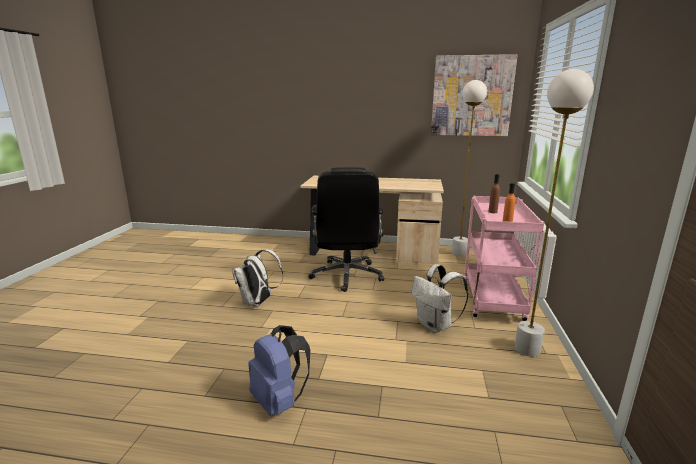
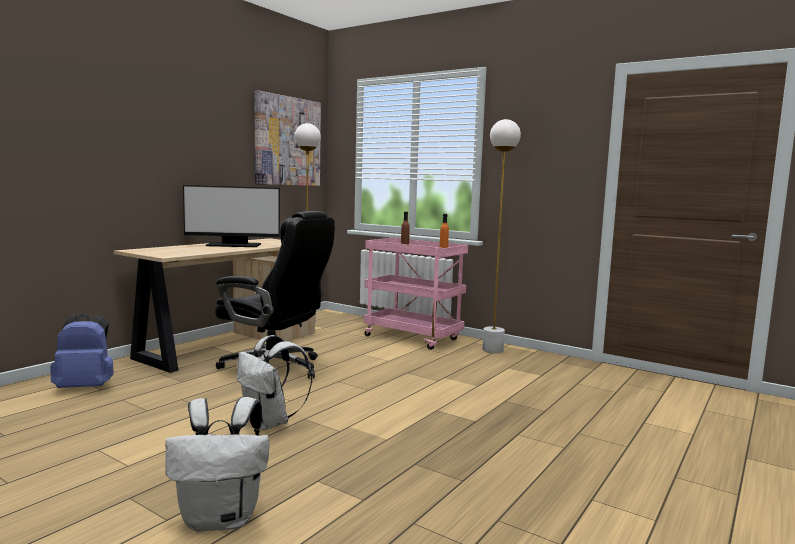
camera: 65 degrees left, 10 degrees down
blue backpack [248,325,311,416] -> blue backpack moved to [50,313,114,388]
white backpack [412,264,468,333] -> white backpack moved to [165,397,270,532]
none -> monitor [183,185,280,247]

